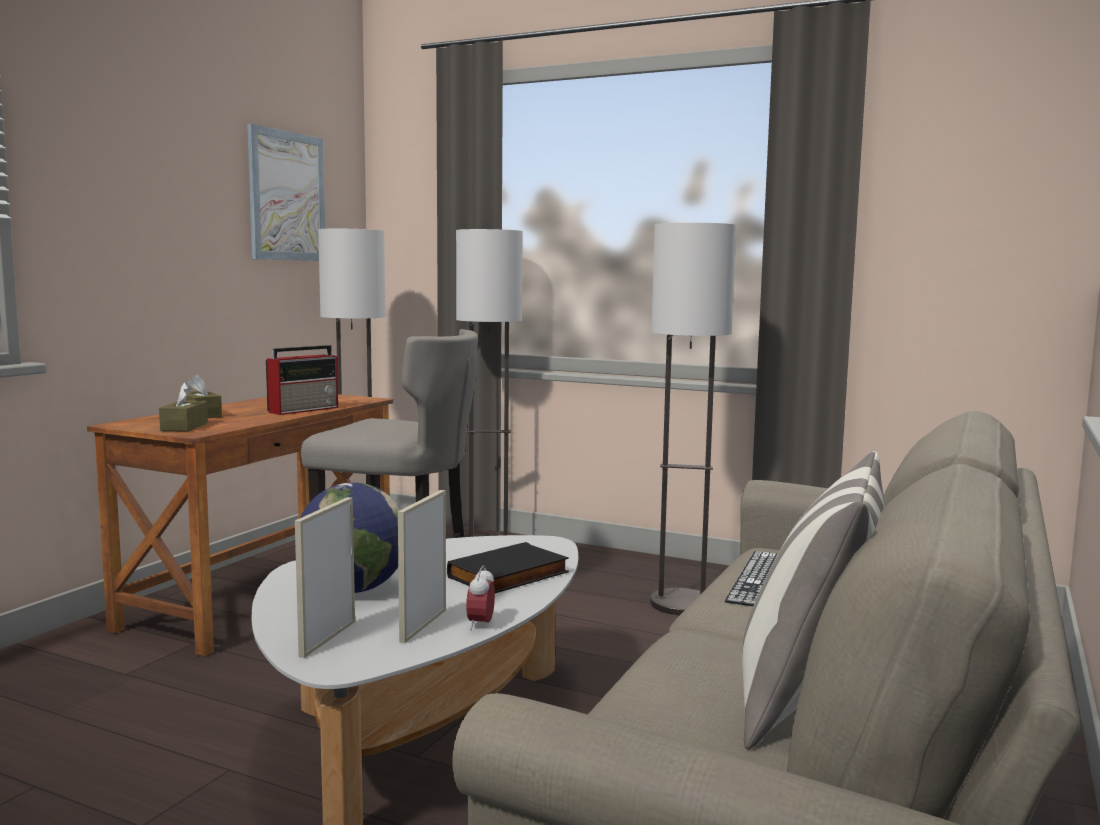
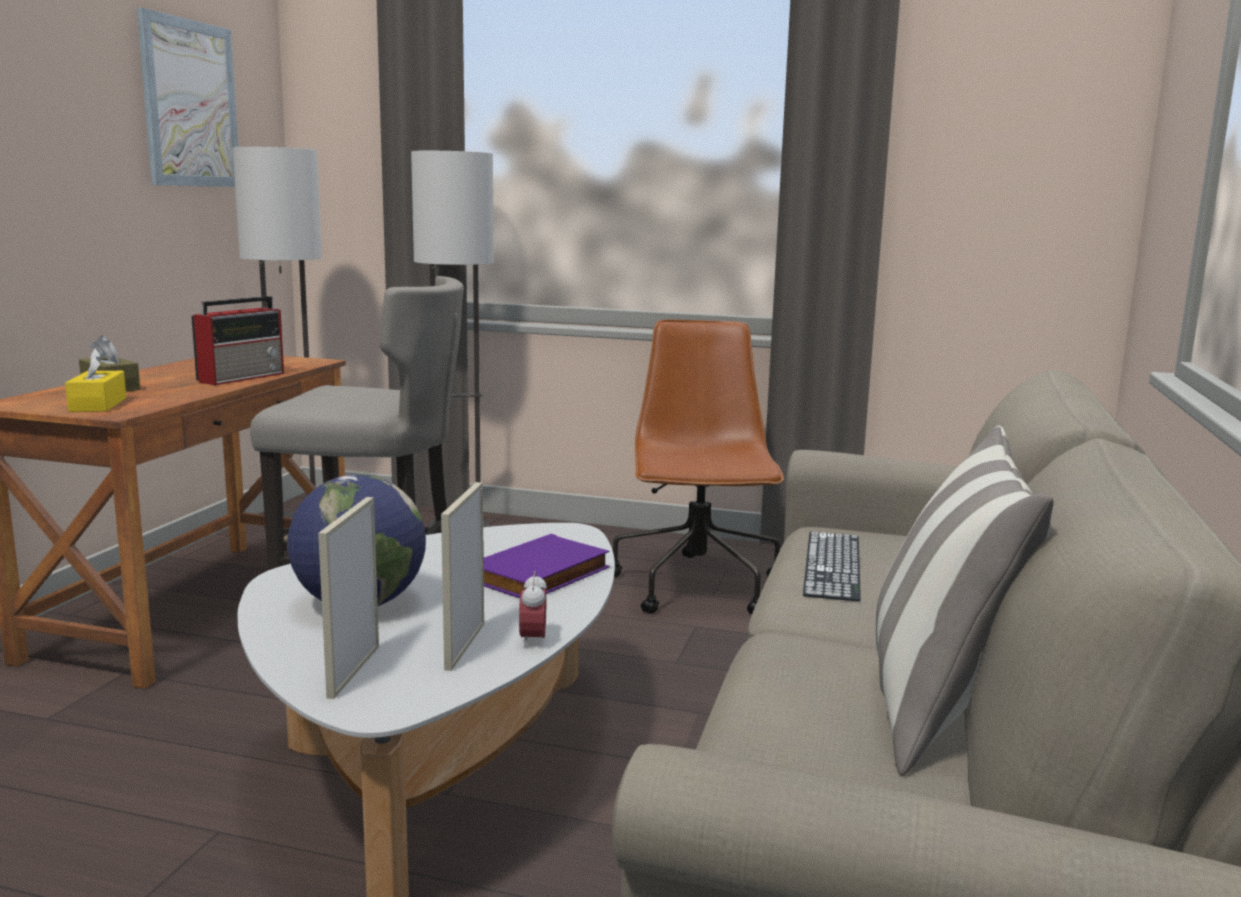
camera: 10 degrees left, 5 degrees up
brown tissue box [159,382,208,431] -> yellow tissue box [65,348,126,412]
black book [447,542,569,593] -> purple book [484,534,609,598]
floor lamp [650,223,736,615] -> brown office chair [613,319,784,614]

